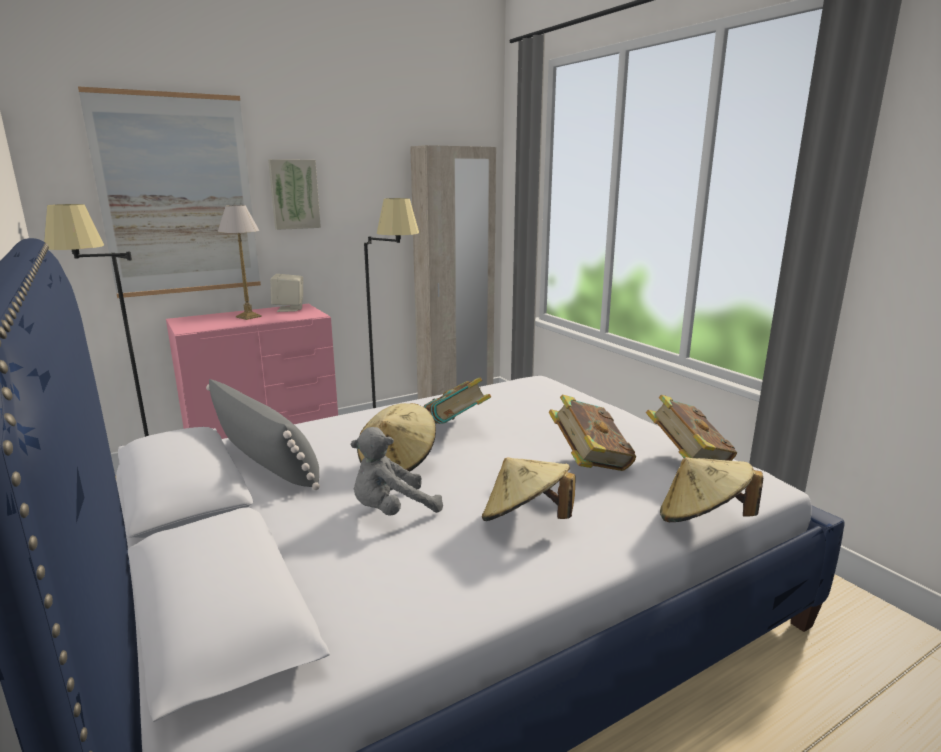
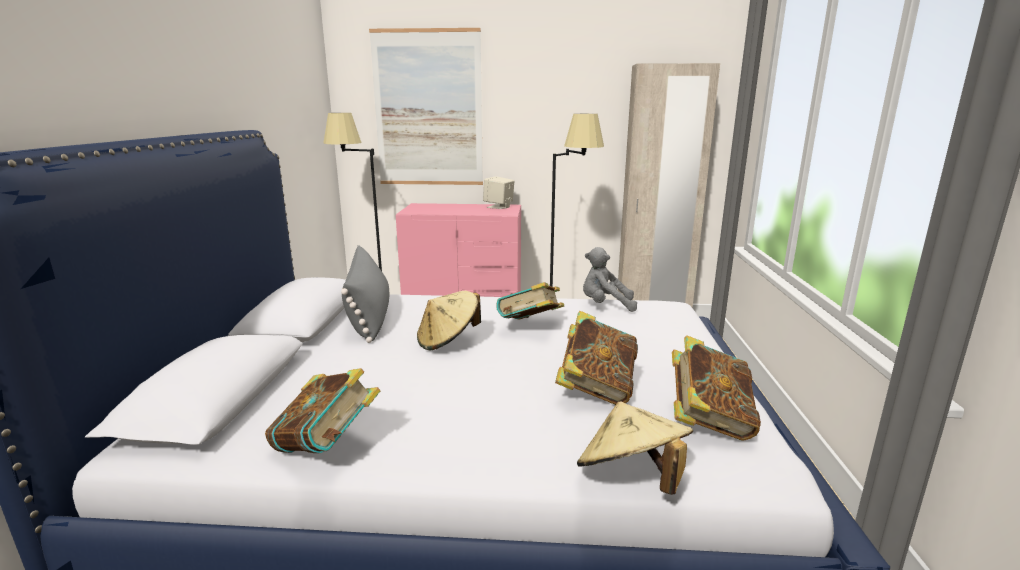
camera: 35 degrees right, 0 degrees up
table lamp [218,205,262,320] -> none
picture [268,159,321,230] -> none
grey plush toy [351,427,443,516] -> grey plush toy moved to [583,247,637,312]
beige hat [482,457,576,521] -> none
none -> book [265,368,380,453]

